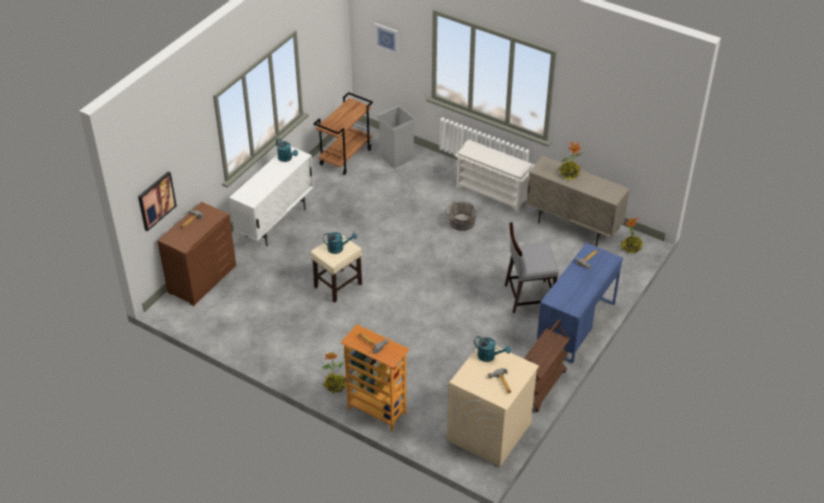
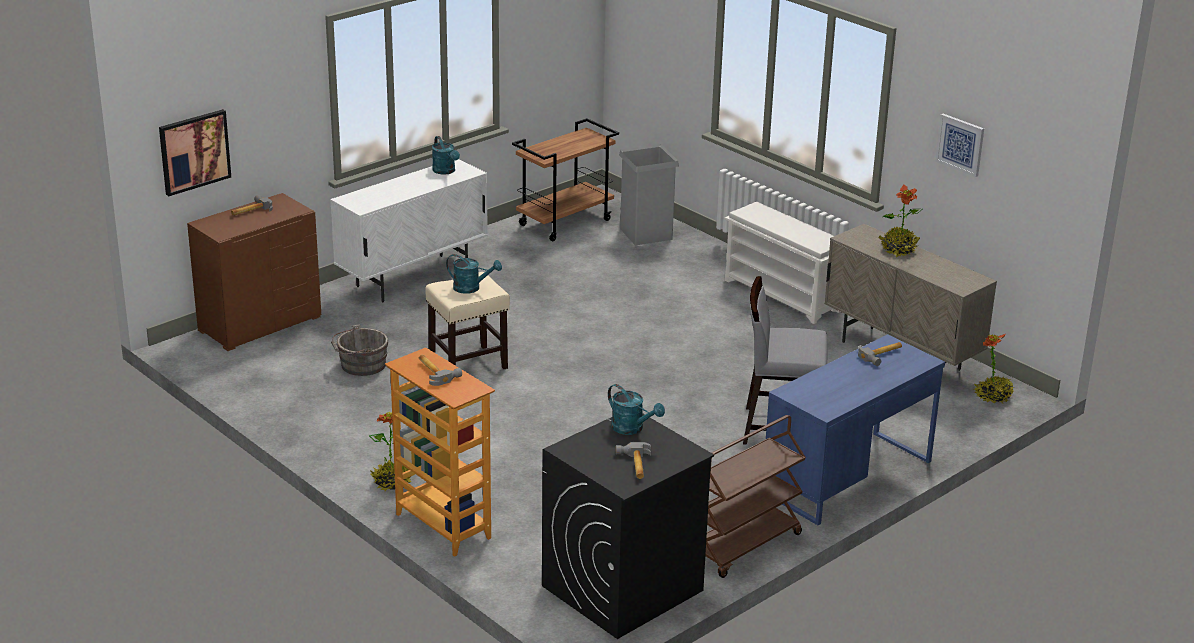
camera: 15 degrees right, 15 degrees down
picture [374,23,399,55] -> picture moved to [935,114,984,177]
grey bucket [445,201,477,231] -> grey bucket moved to [331,324,388,376]
beige washing machine [447,346,539,467] -> black washing machine [542,413,714,639]

